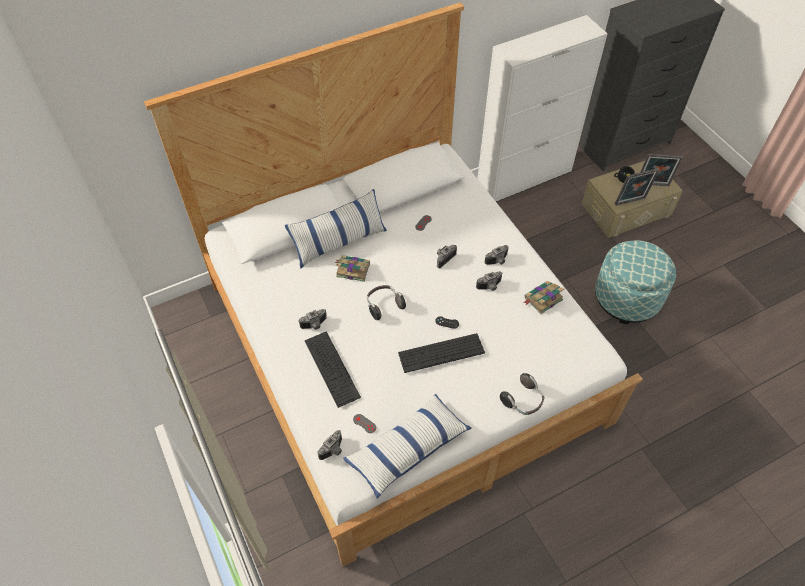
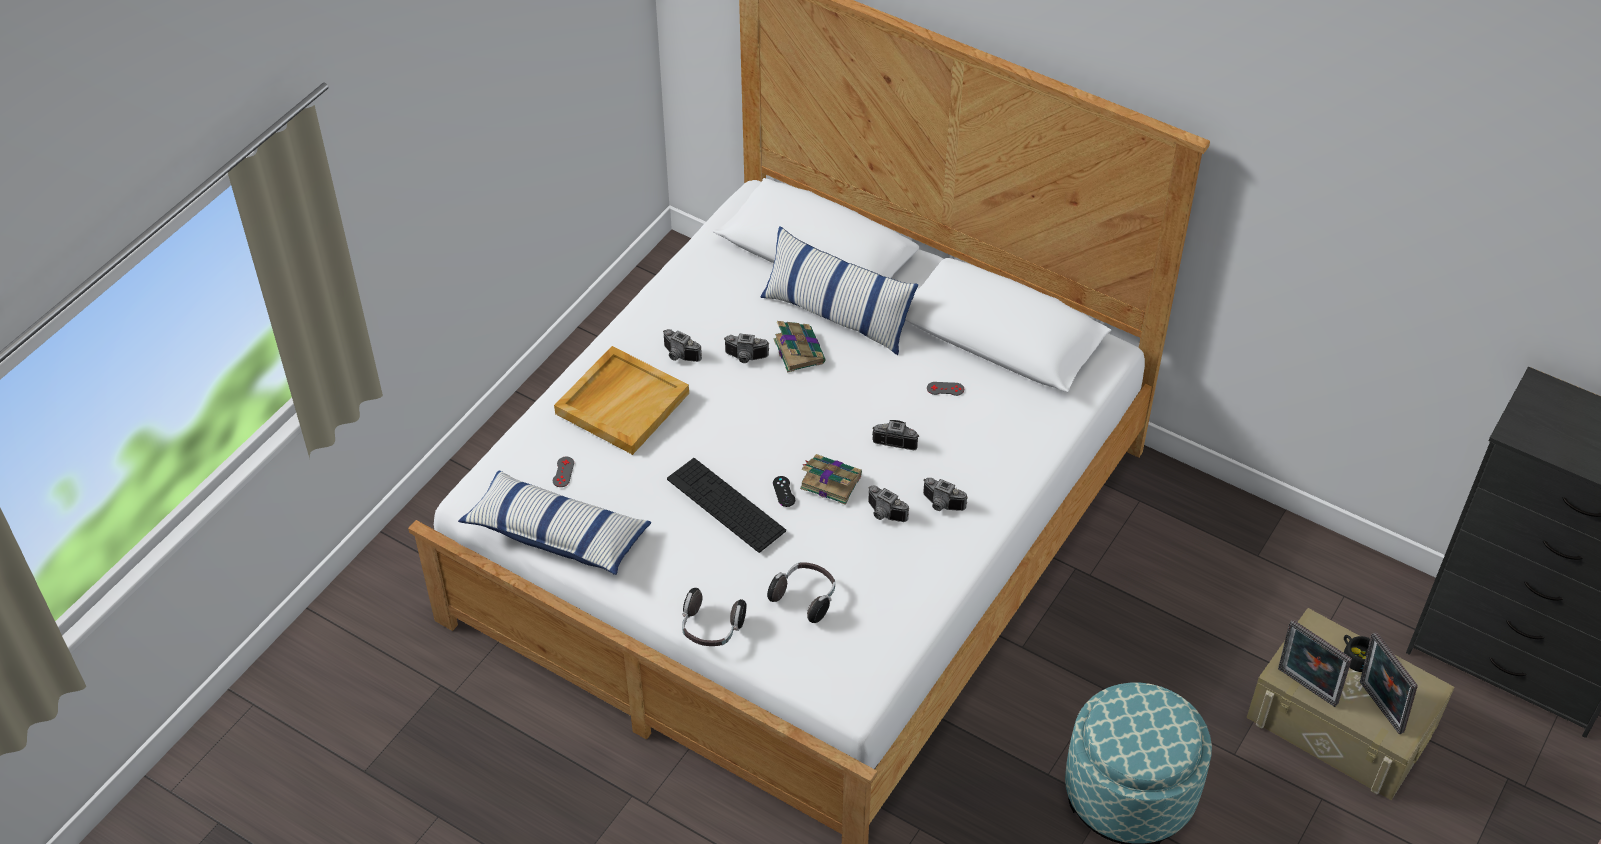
camera: 60 degrees right, 5 degrees down
keyboard [305,331,361,408] -> beige tray [554,346,689,455]
camera [317,430,342,460] -> camera moved to [724,333,769,363]
headphones [367,285,406,320] -> headphones moved to [767,562,835,623]
white cabinet [477,15,607,201] -> none
book [523,281,564,314] -> book moved to [800,454,862,505]

